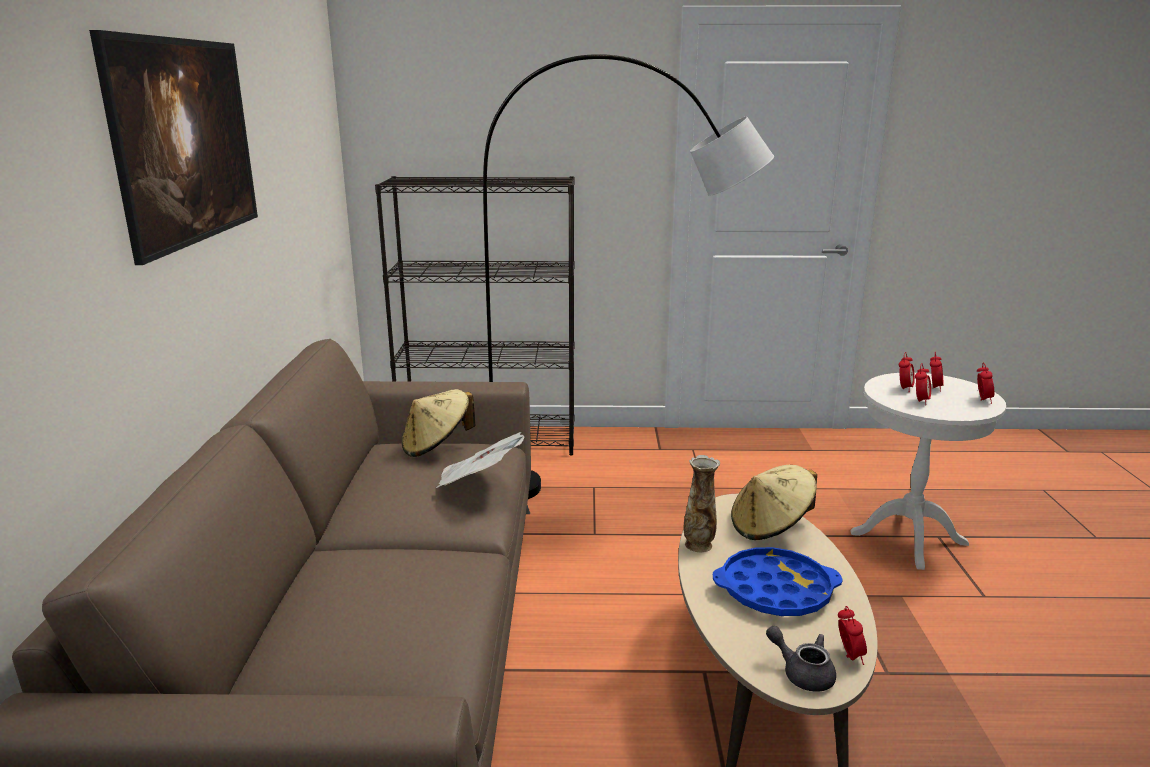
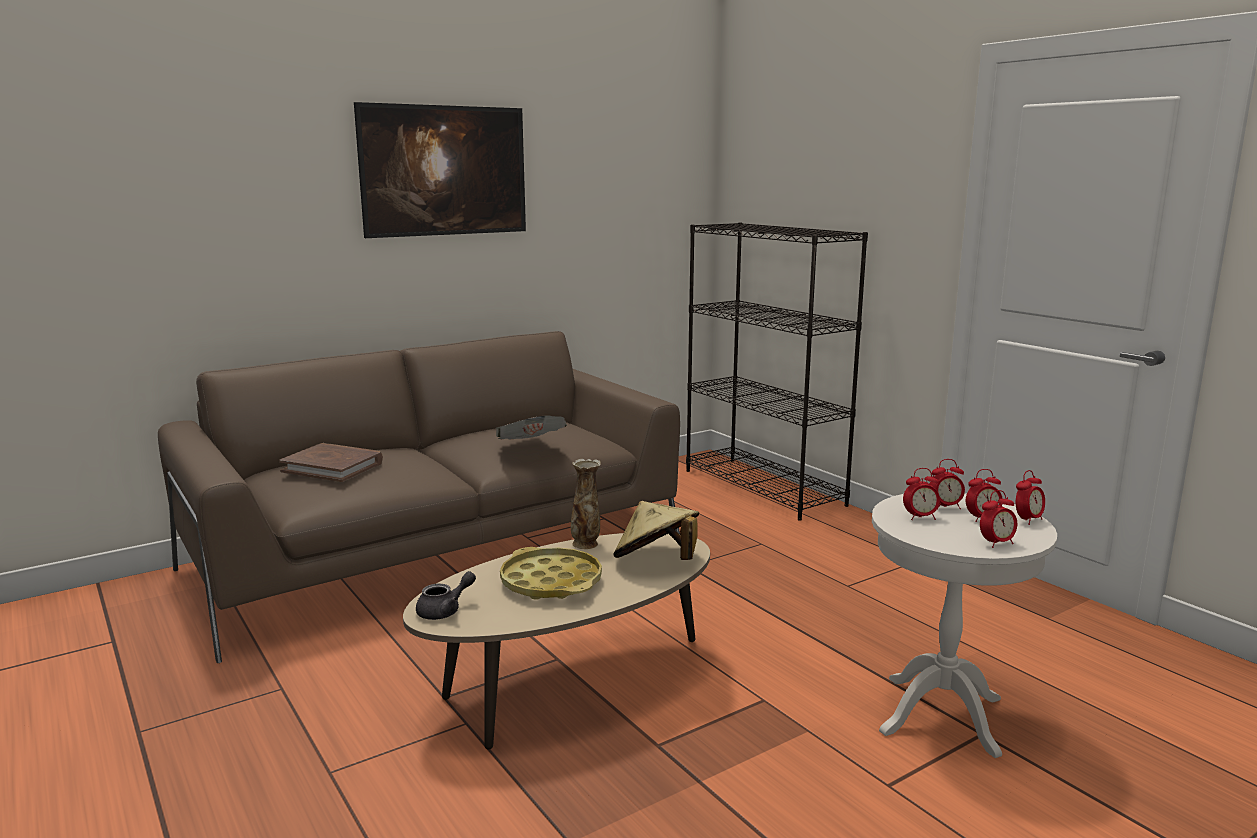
camera: 55 degrees right, 5 degrees down
beige hat [402,389,475,457] -> none
grey floor lamp [483,54,774,499] -> none
blue tray [713,547,843,616] -> yellow tray [500,547,602,600]
grey teapot [766,626,836,692] -> grey teapot turned 45 degrees clockwise [416,571,476,620]
alarm clock [838,606,867,665] -> alarm clock moved to [1016,470,1045,525]
none -> brown book [279,443,383,482]

